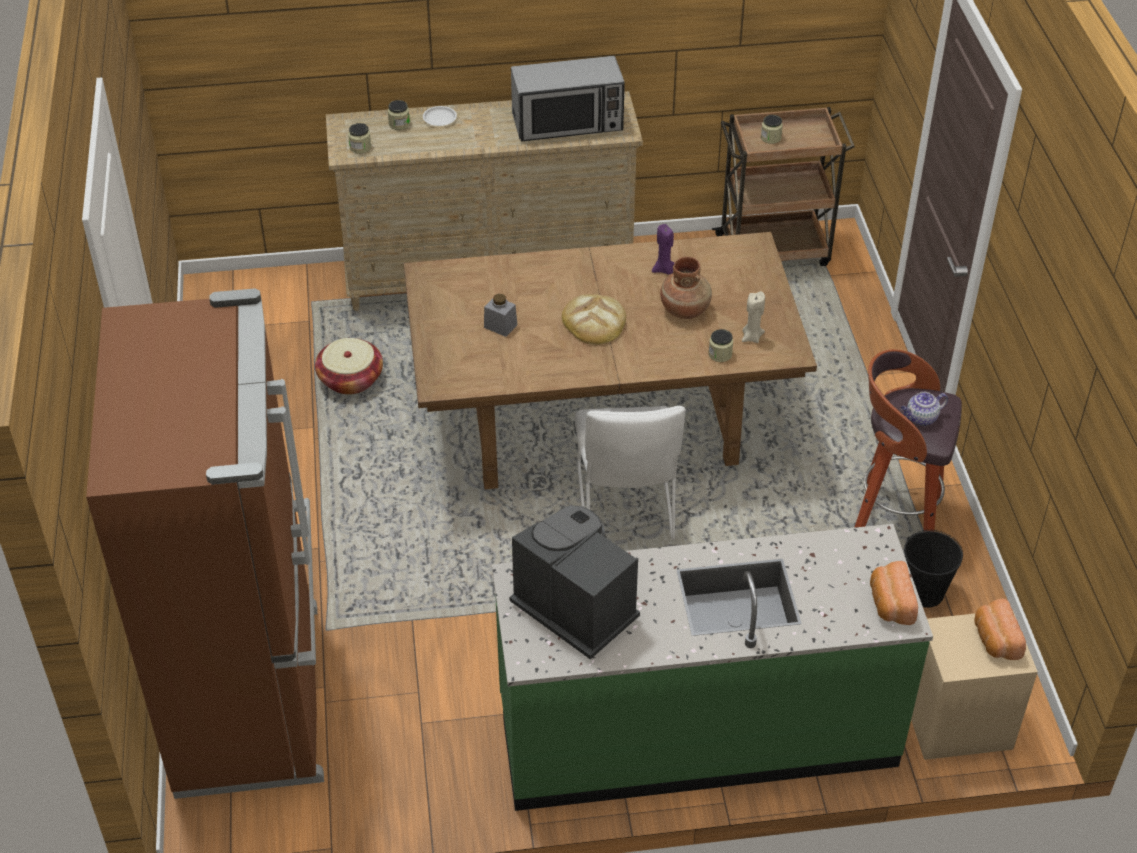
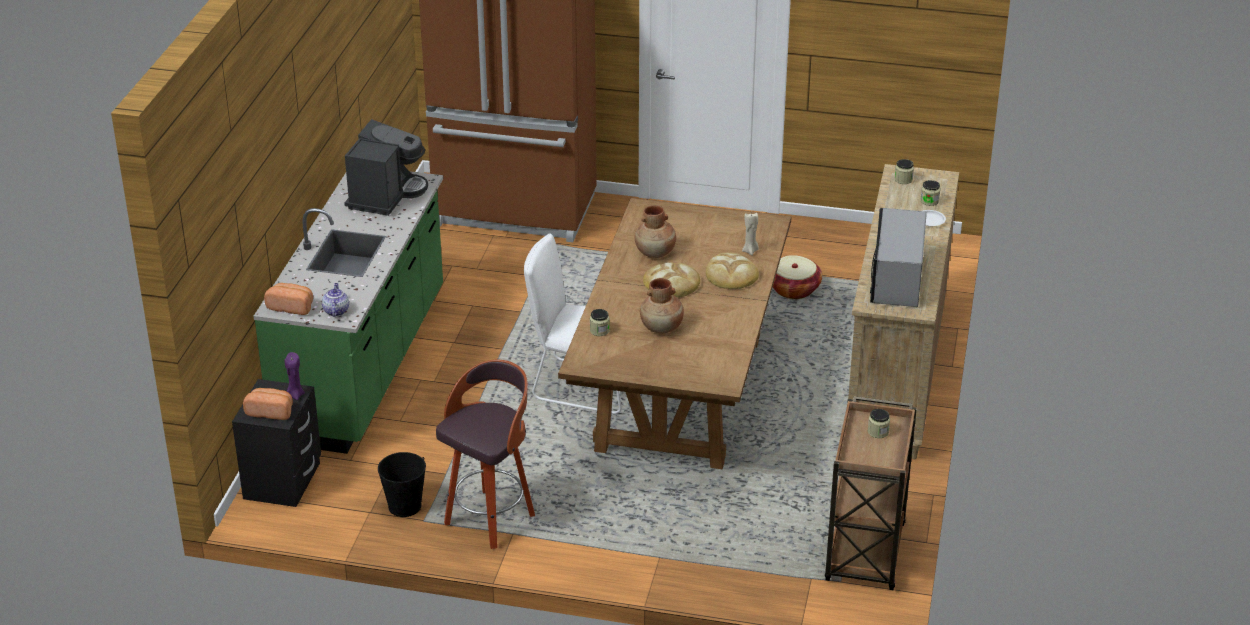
camera: 110 degrees right, 10 degrees down
grey jar [484,294,517,337] -> none
coffee machine [510,505,640,659] -> coffee machine turned 45 degrees counterclockwise [344,119,428,216]
purple candle [652,224,674,275] -> purple candle moved to [285,352,305,400]
beige candle [742,291,765,343] -> beige candle moved to [742,213,759,256]
teapot [901,392,948,426] -> teapot moved to [322,283,349,317]
beige nightstand [911,609,1038,760] -> black nightstand [232,379,321,507]
none -> brown vase [635,205,676,258]
none -> bread [706,252,759,289]

